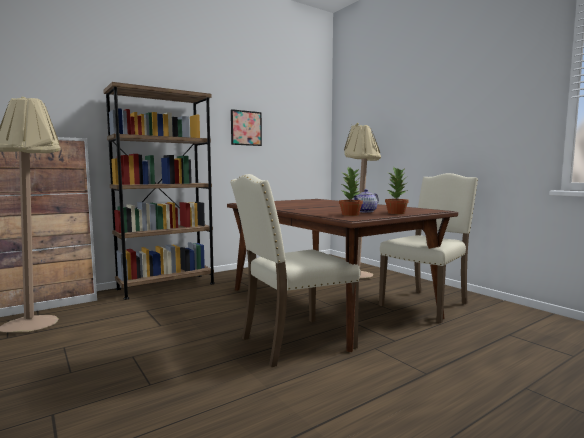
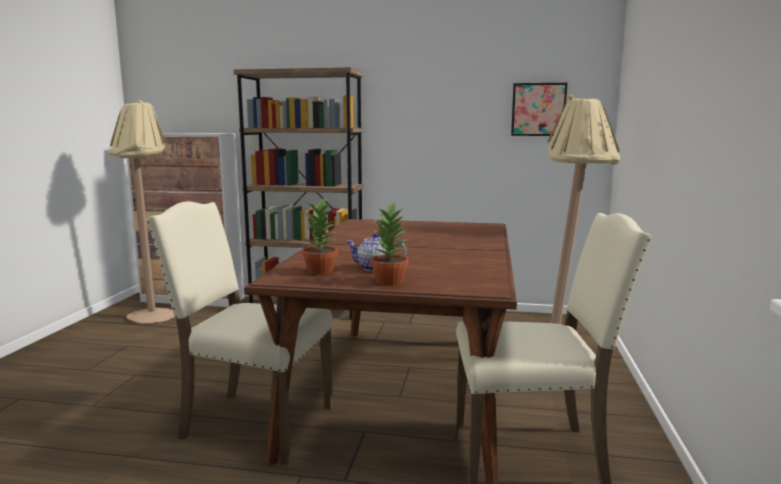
camera: 45 degrees right, 5 degrees up
picture [231,109,262,146] -> picture moved to [511,83,567,136]

